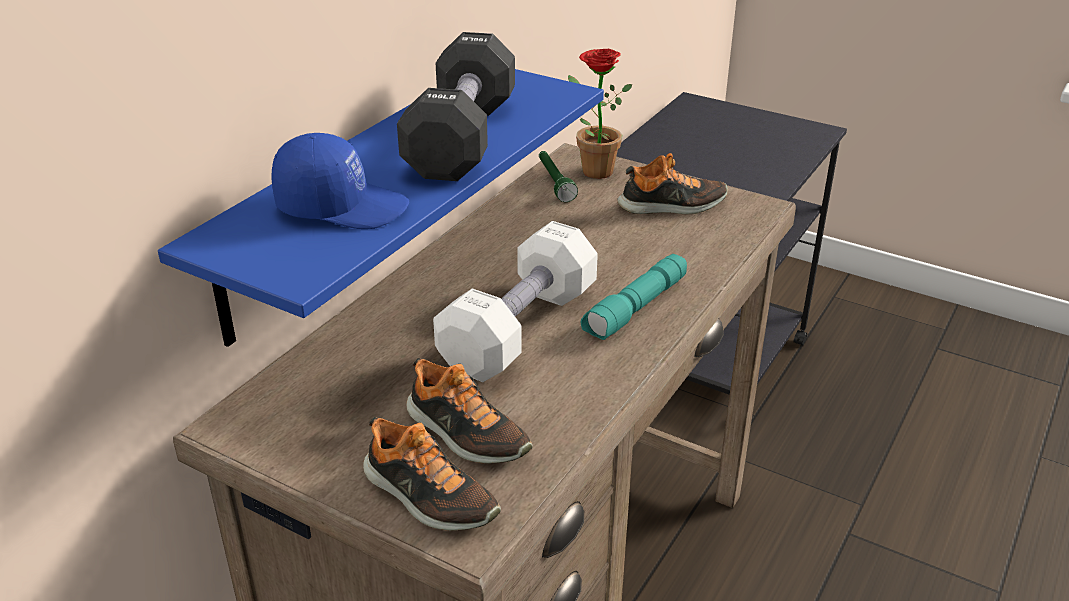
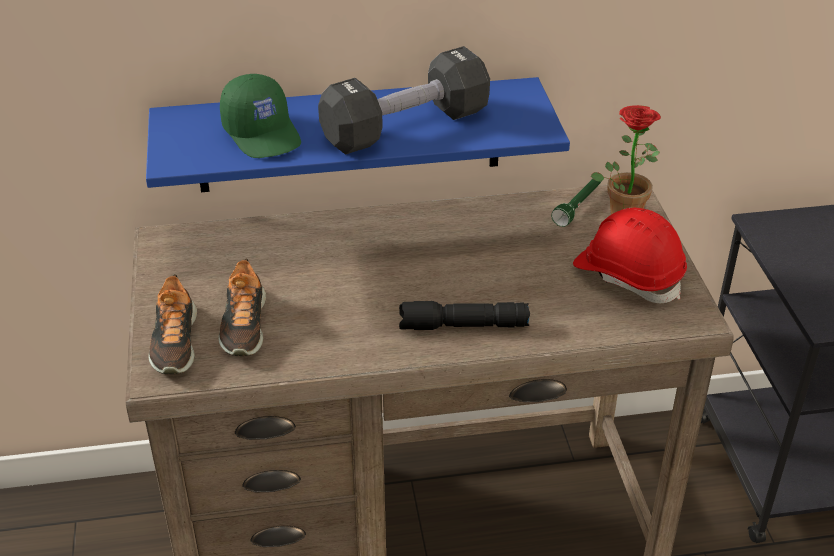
camera: 50 degrees right, 5 degrees up
blue cap [271,133,409,229] -> green cap [220,74,301,158]
white dumbbell [433,221,598,382] -> none
turquoise flashlight [581,254,687,340] -> black flashlight [399,301,530,330]
shoe [617,153,728,214] -> red hard hat [573,208,687,303]

